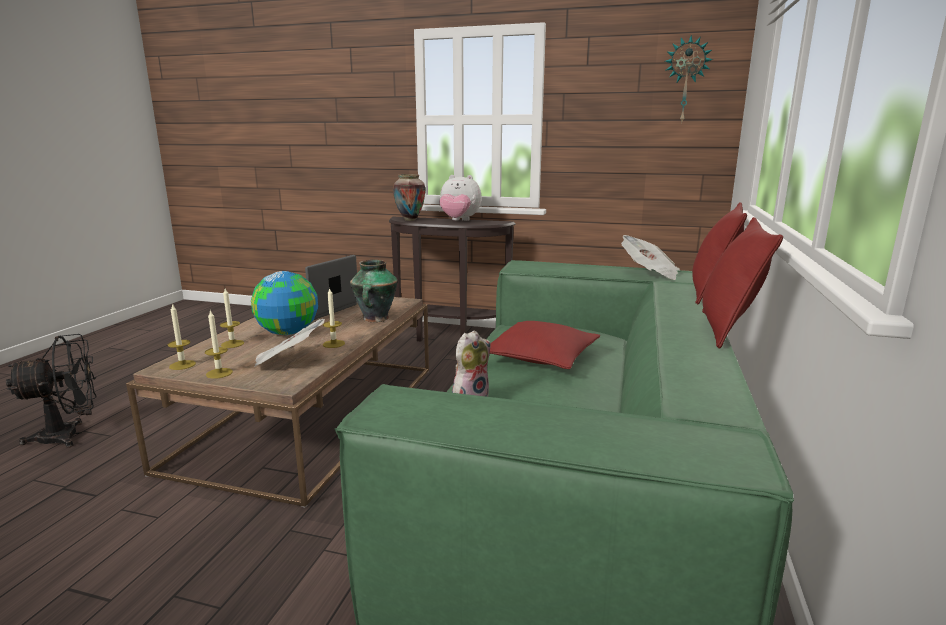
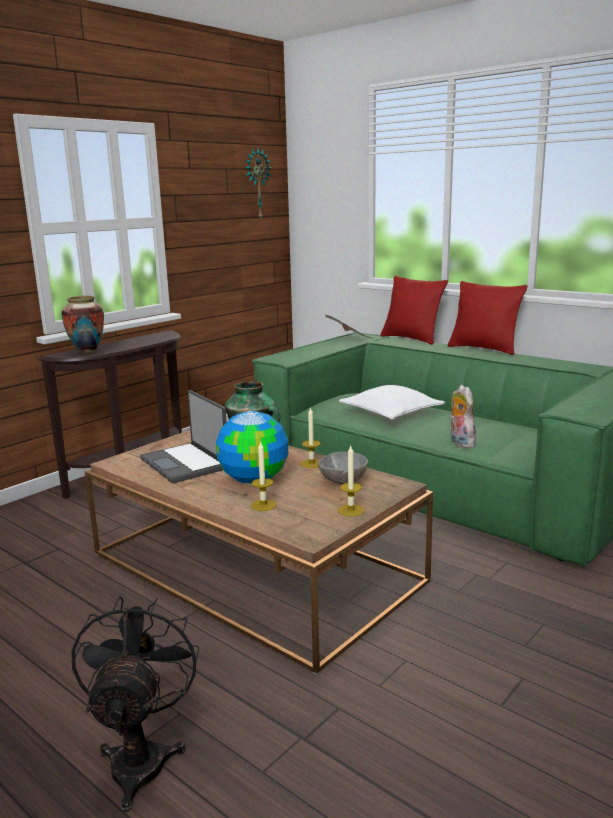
camera: 65 degrees left, 0 degrees up
candle [168,303,196,370] -> none
newspaper [253,319,325,368] -> grey bowl [318,452,368,485]
plush toy [439,175,482,221] -> none
red pillow [489,321,600,369] -> white pillow [339,385,445,419]

